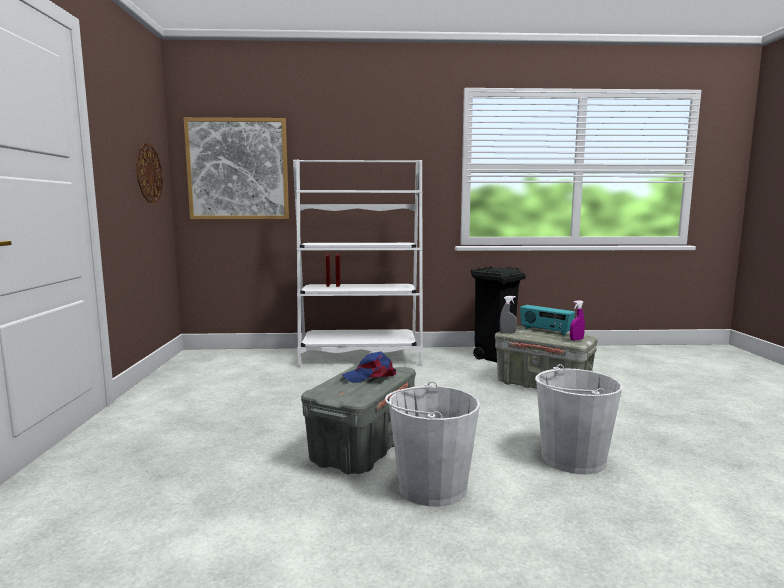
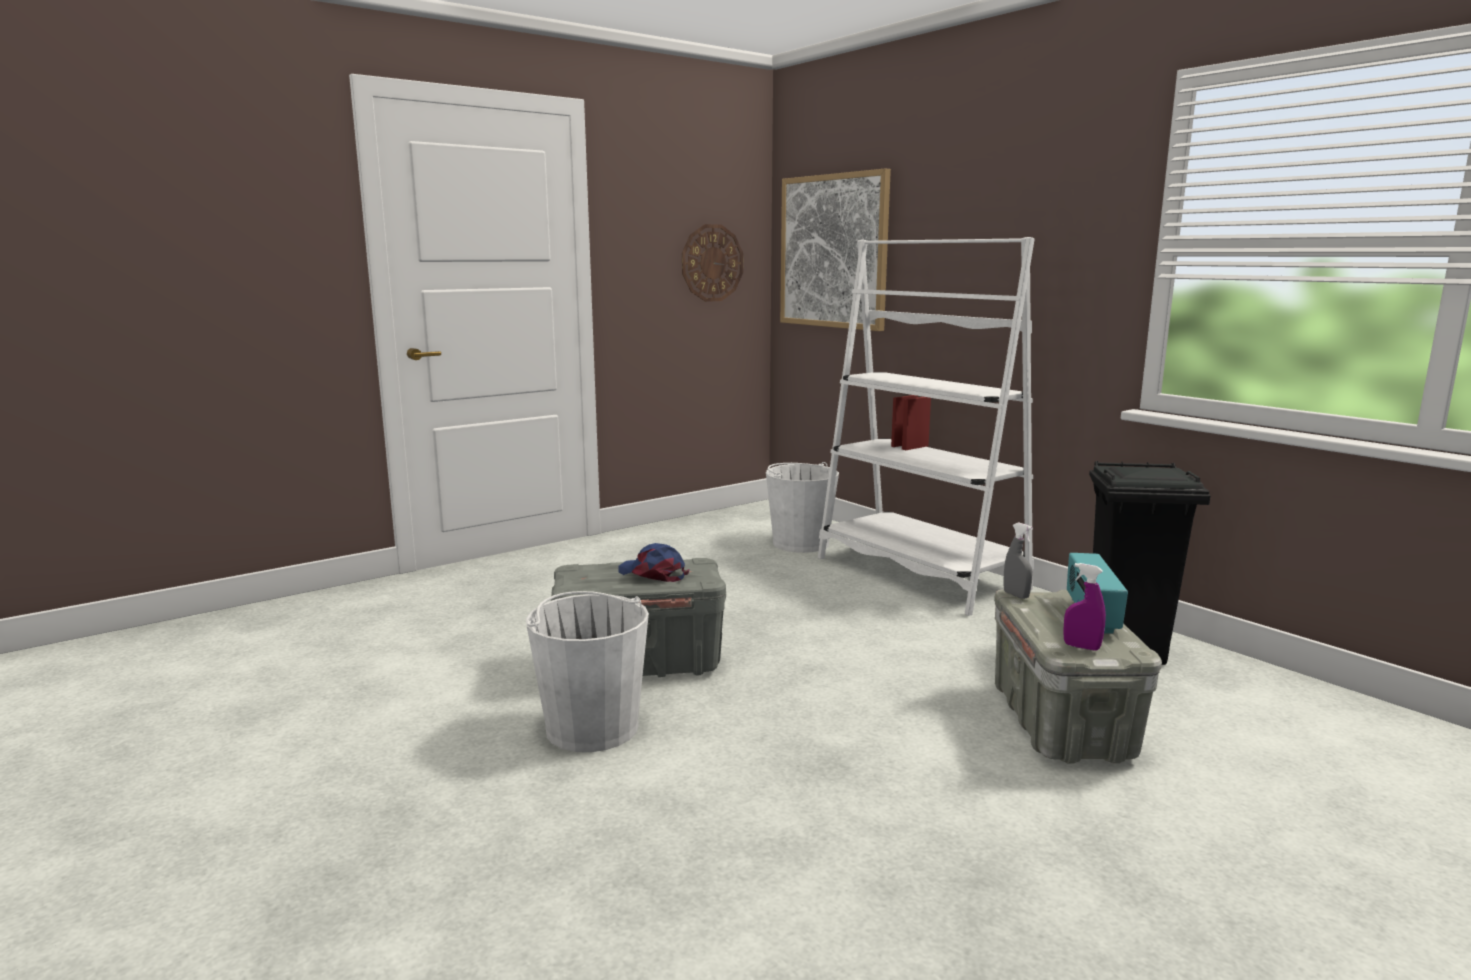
camera: 55 degrees right, 5 degrees up
white bucket [535,364,622,475] -> white bucket moved to [766,462,839,553]

